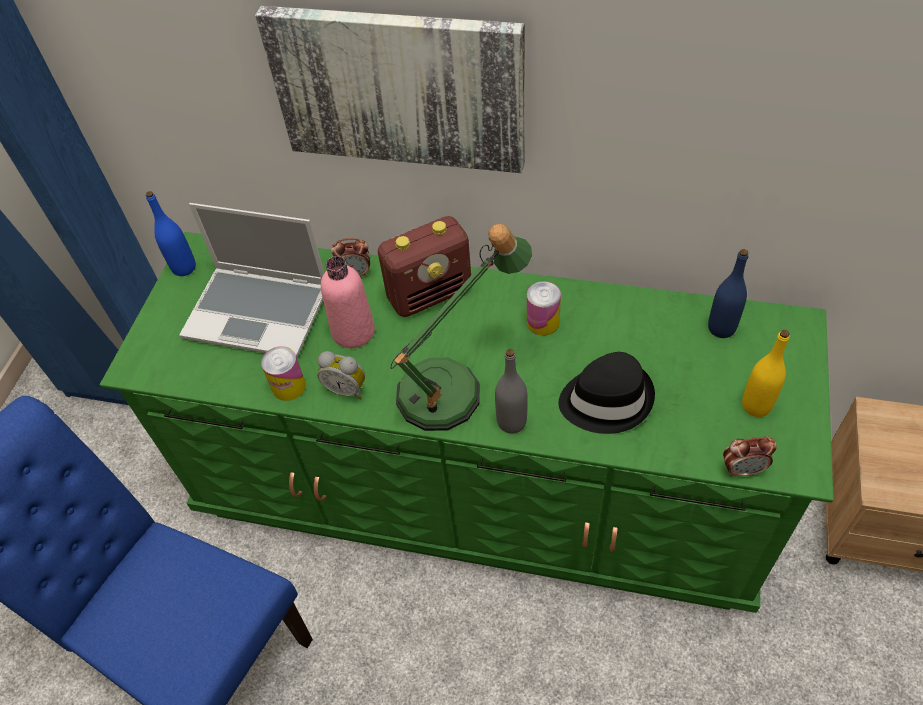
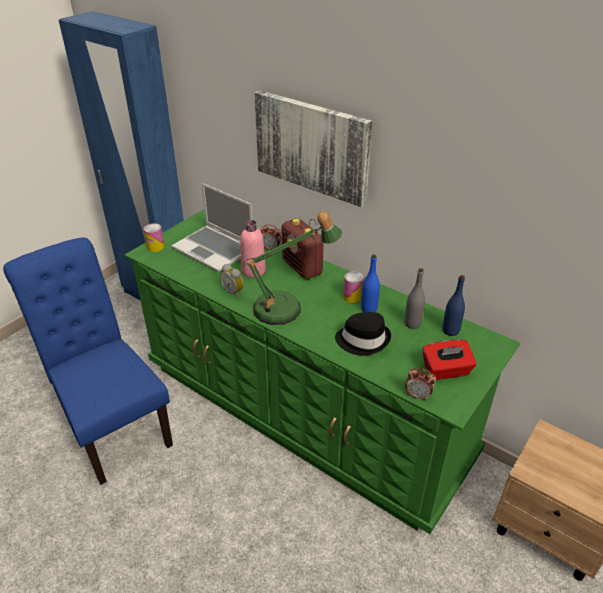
camera: 20 degrees right, 15 degrees down
blue bottle [146,191,196,276] -> blue bottle moved to [361,254,380,312]
can [261,346,306,401] -> can moved to [144,223,165,252]
radio [378,216,471,317] -> radio turned 60 degrees clockwise [282,218,324,279]
grey bottle [495,349,528,434] -> grey bottle moved to [405,268,425,329]
yellow bottle [742,330,790,417] -> red tissue box [422,340,477,380]

